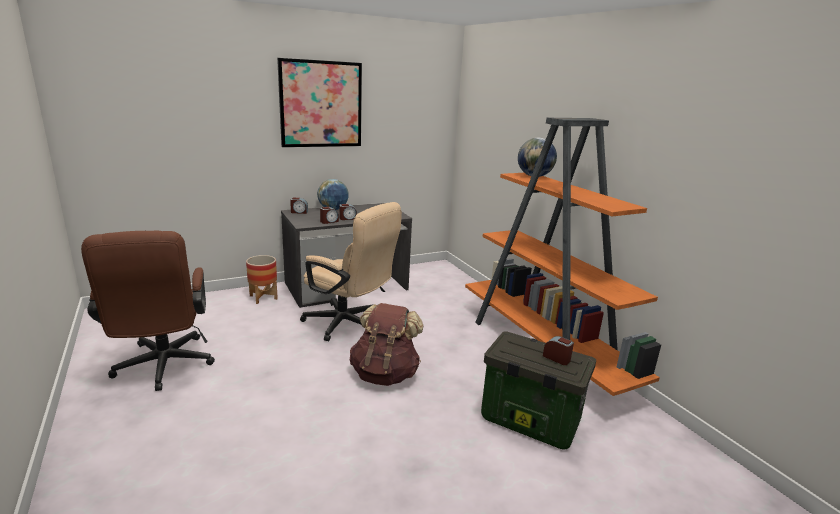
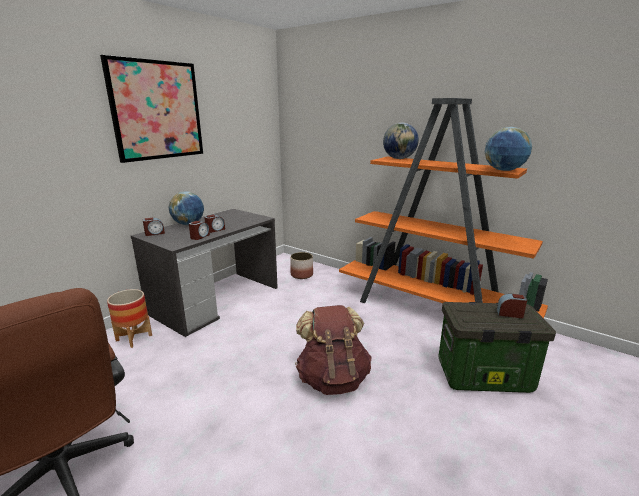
camera: 25 degrees left, 0 degrees up
beige office chair [300,202,402,341] -> none
none -> planter [290,252,313,279]
none -> globe [485,127,532,171]

